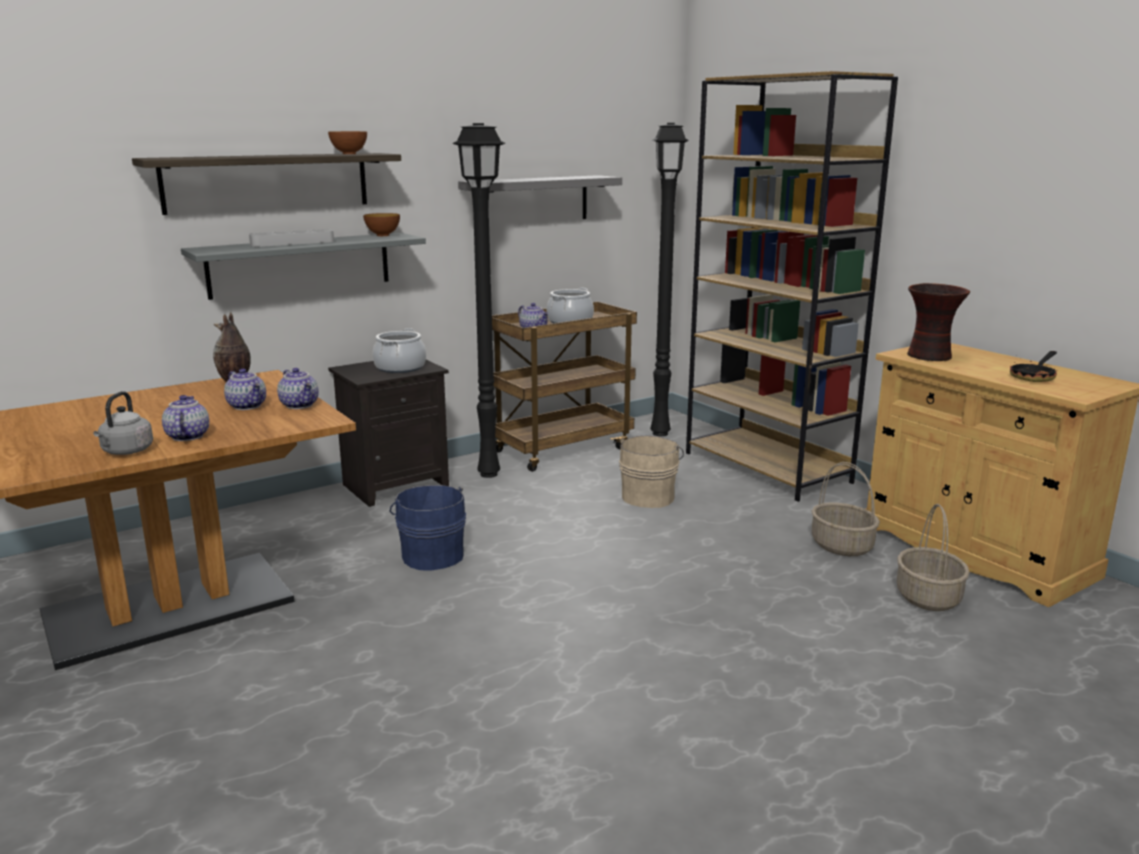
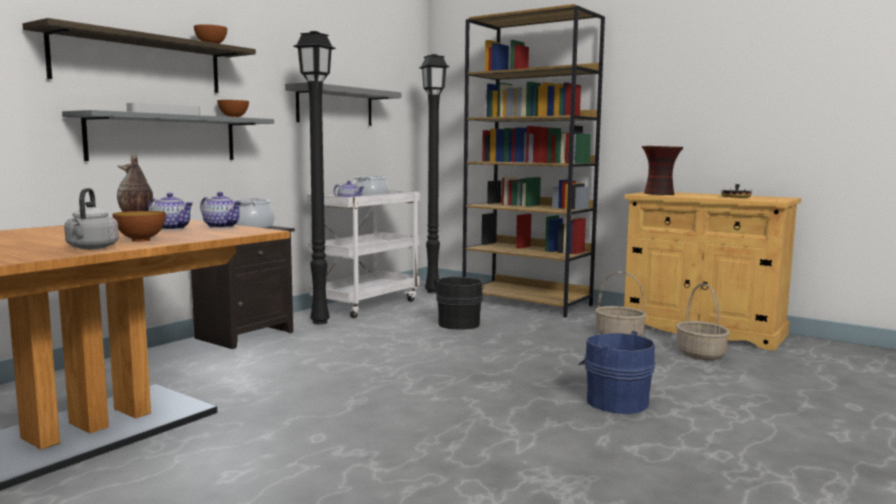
camera: 20 degrees left, 10 degrees down
teapot [162,395,209,441] -> bowl [112,211,166,242]
blue bucket [390,485,466,570] -> blue bucket moved to [579,331,656,414]
brown cart [492,302,637,472] -> white cart [307,190,420,318]
beige bucket [619,436,684,508] -> black bucket [434,277,485,330]

